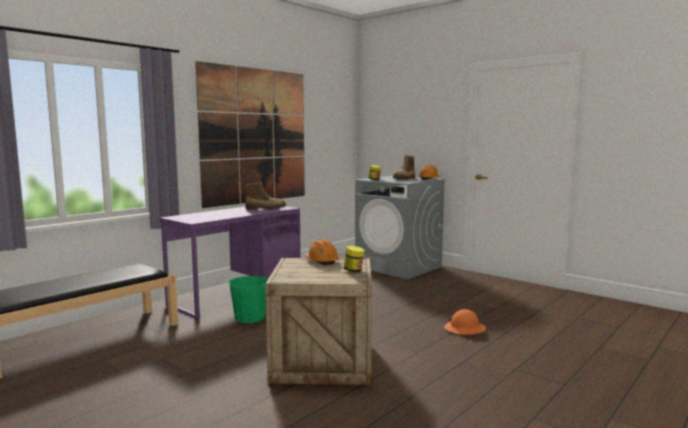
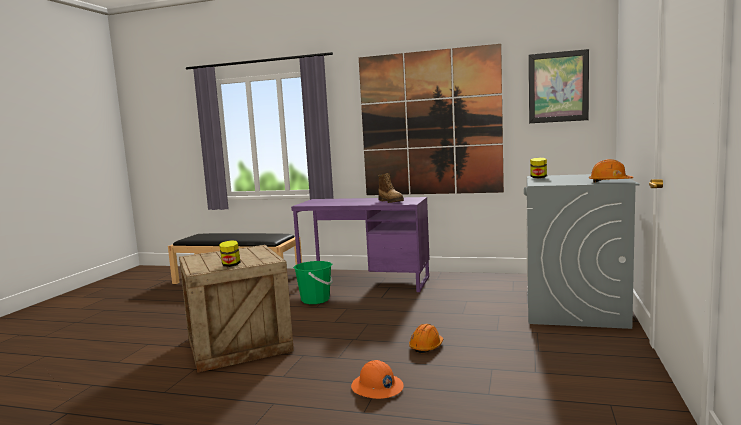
camera: 65 degrees right, 0 degrees up
orange hard hat [305,239,339,265] -> orange hard hat moved to [409,324,443,353]
boot [393,155,415,180] -> none
none -> picture [529,49,589,123]

